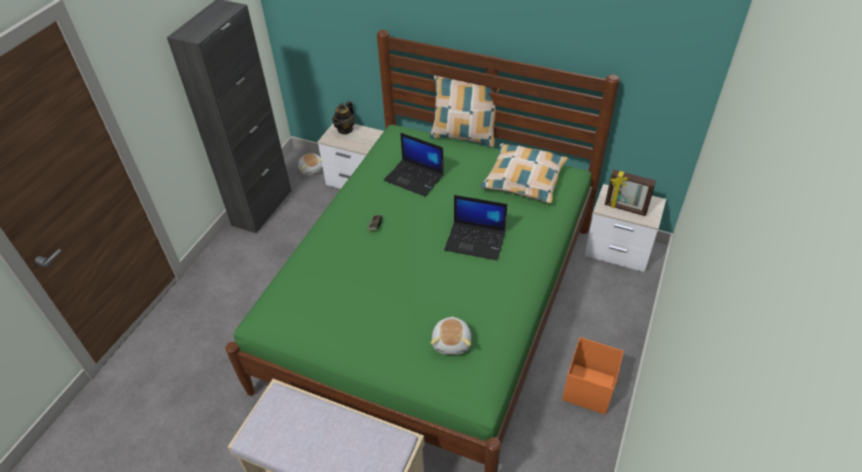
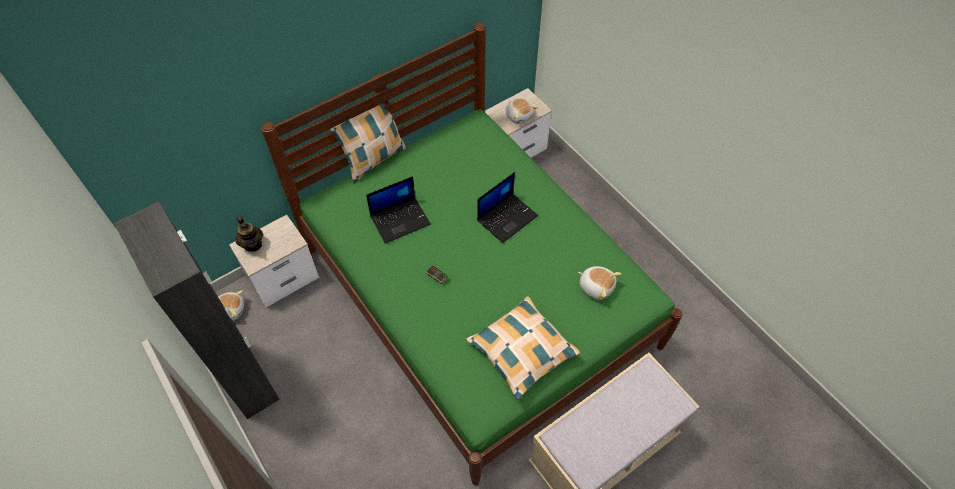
camera: 60 degrees left, 10 degrees up
pillow [480,143,568,203] -> pillow moved to [466,296,580,400]
orange storage box [562,337,624,415] -> none
picture frame [605,170,656,216] -> plush toy [506,98,538,124]

